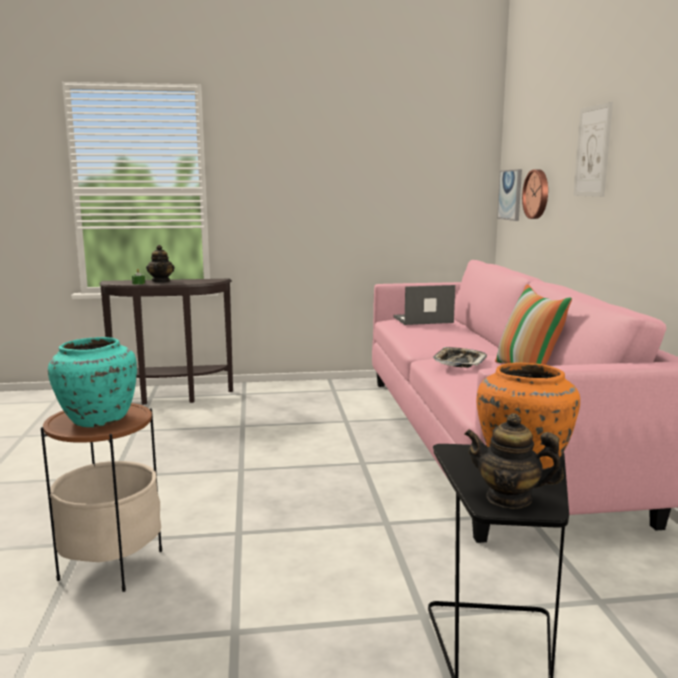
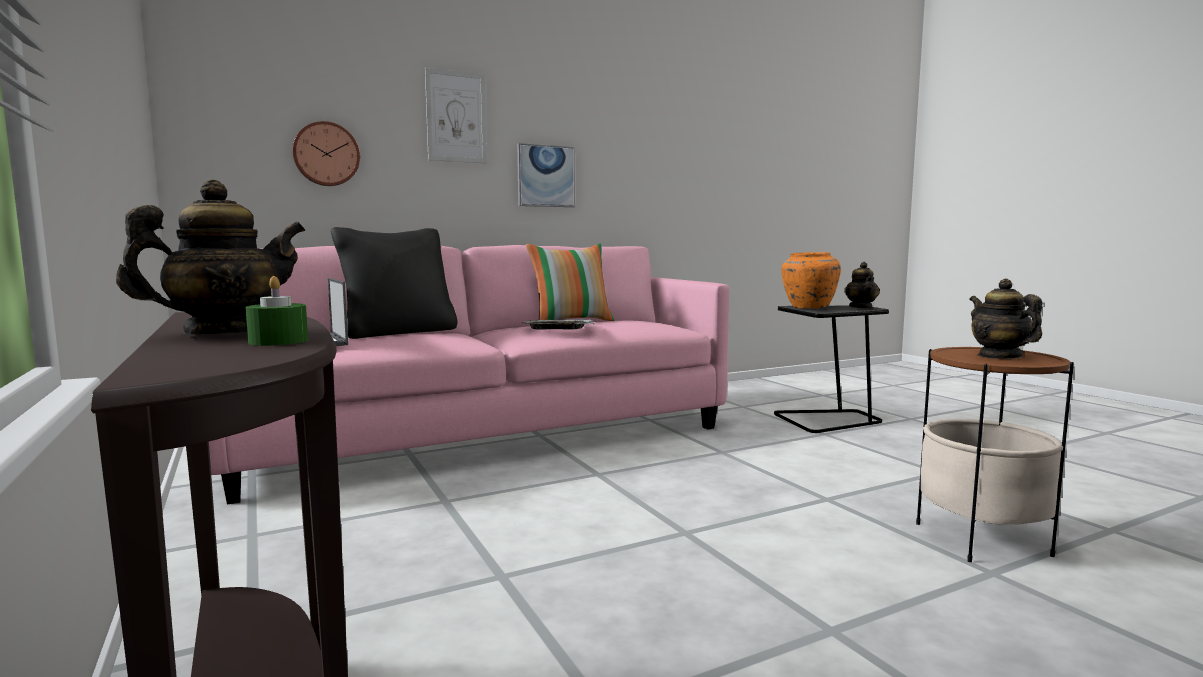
camera: 110 degrees left, 5 degrees down
turquoise vase [48,337,137,427] -> teapot [969,279,1042,359]
picture [497,169,522,221] -> picture moved to [517,143,575,207]
none -> black pillow [331,227,457,339]

